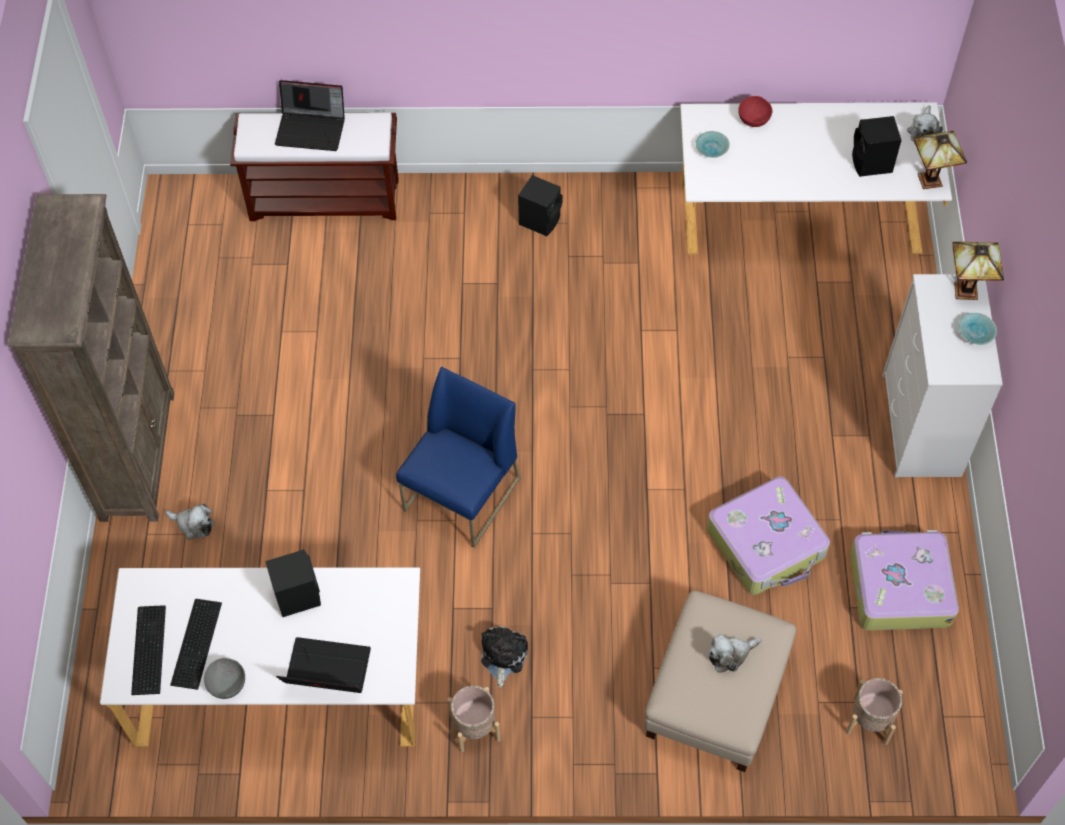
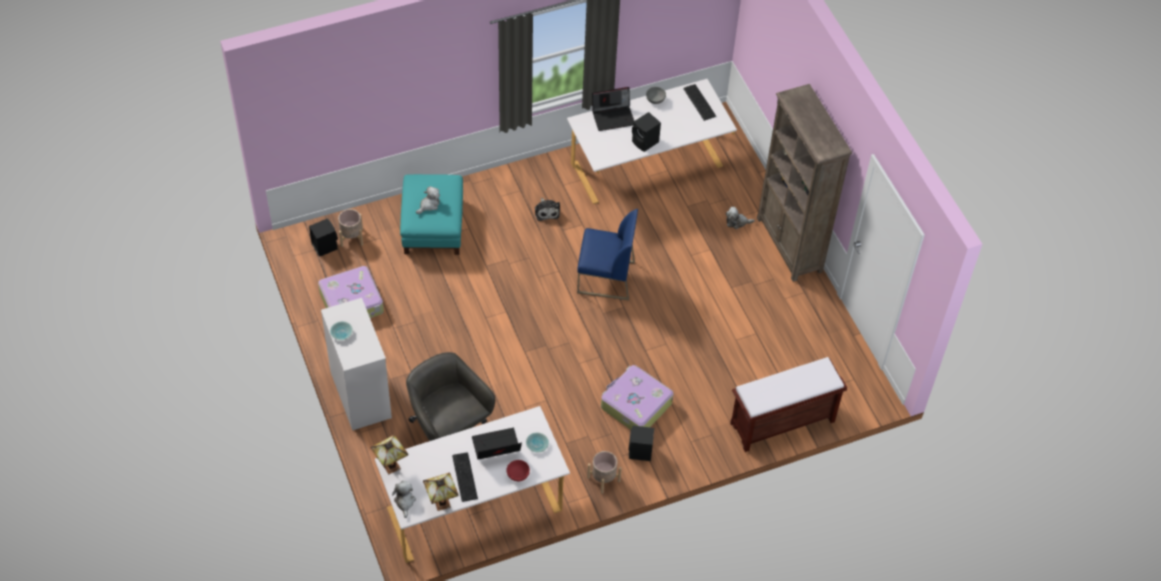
camera: 155 degrees right, 5 degrees down
keyboard [170,599,222,690] -> keyboard moved to [452,452,478,502]
laptop [275,80,345,151] -> laptop moved to [472,428,522,460]
blue chair [396,367,520,548] -> blue chair turned 90 degrees counterclockwise [577,209,638,300]
beige planter [447,686,501,752] -> beige planter moved to [587,451,622,494]
beige ottoman [645,591,796,772] -> turquoise ottoman [400,174,463,255]
suitcase [707,476,830,595] -> suitcase moved to [601,365,674,430]
black speaker [852,116,901,177] -> black speaker moved to [309,219,338,257]
table lamp [953,242,1004,300] -> table lamp moved to [423,473,459,511]
none -> grey office chair [406,352,495,441]

